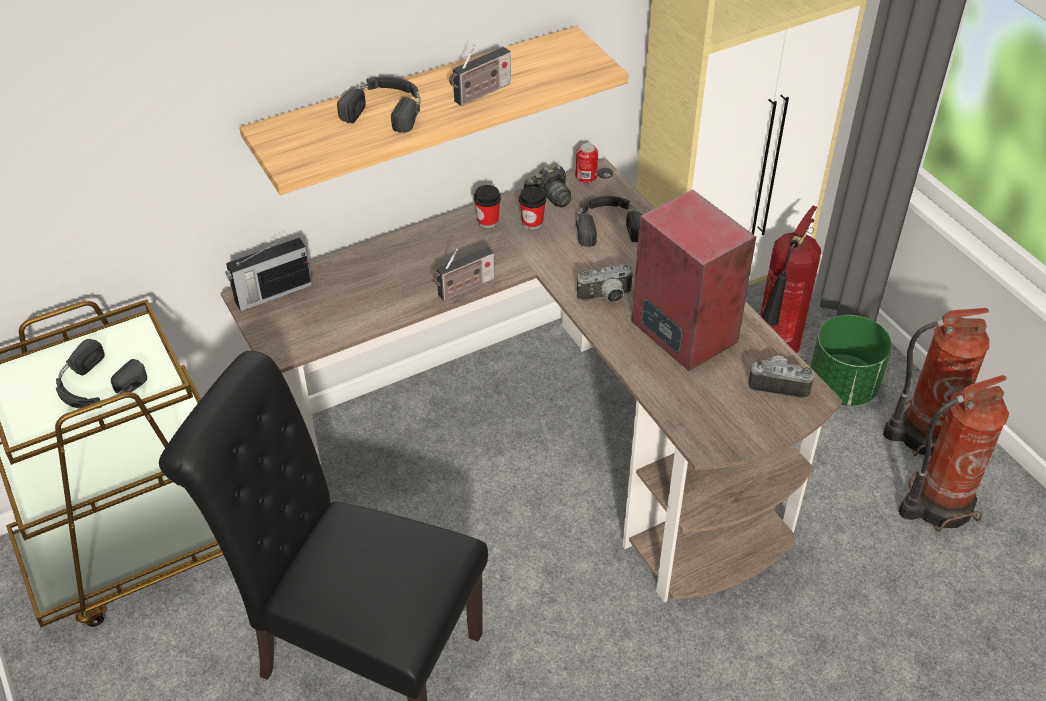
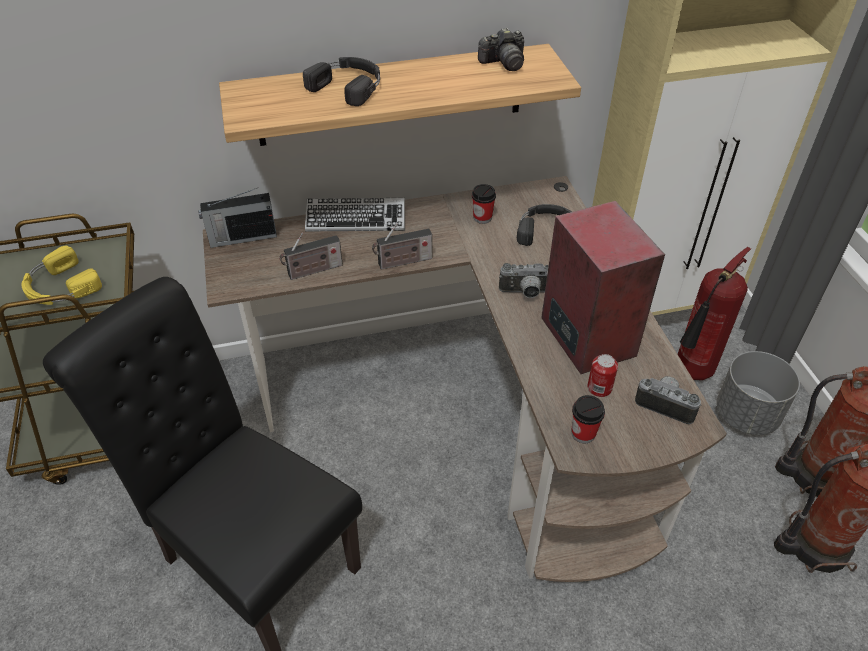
camera: 15 degrees right, 0 degrees up
black headphones [56,339,147,409] -> yellow headphones [22,246,102,305]
radio [449,45,511,106] -> radio moved to [280,233,343,280]
cup [474,185,501,229] -> cup moved to [571,395,605,443]
camera [524,166,571,208] -> camera moved to [478,28,524,71]
can [576,143,598,183] -> can moved to [587,354,618,397]
green planter [810,315,892,406] -> grey planter [717,351,800,435]
none -> keyboard [305,198,405,232]

